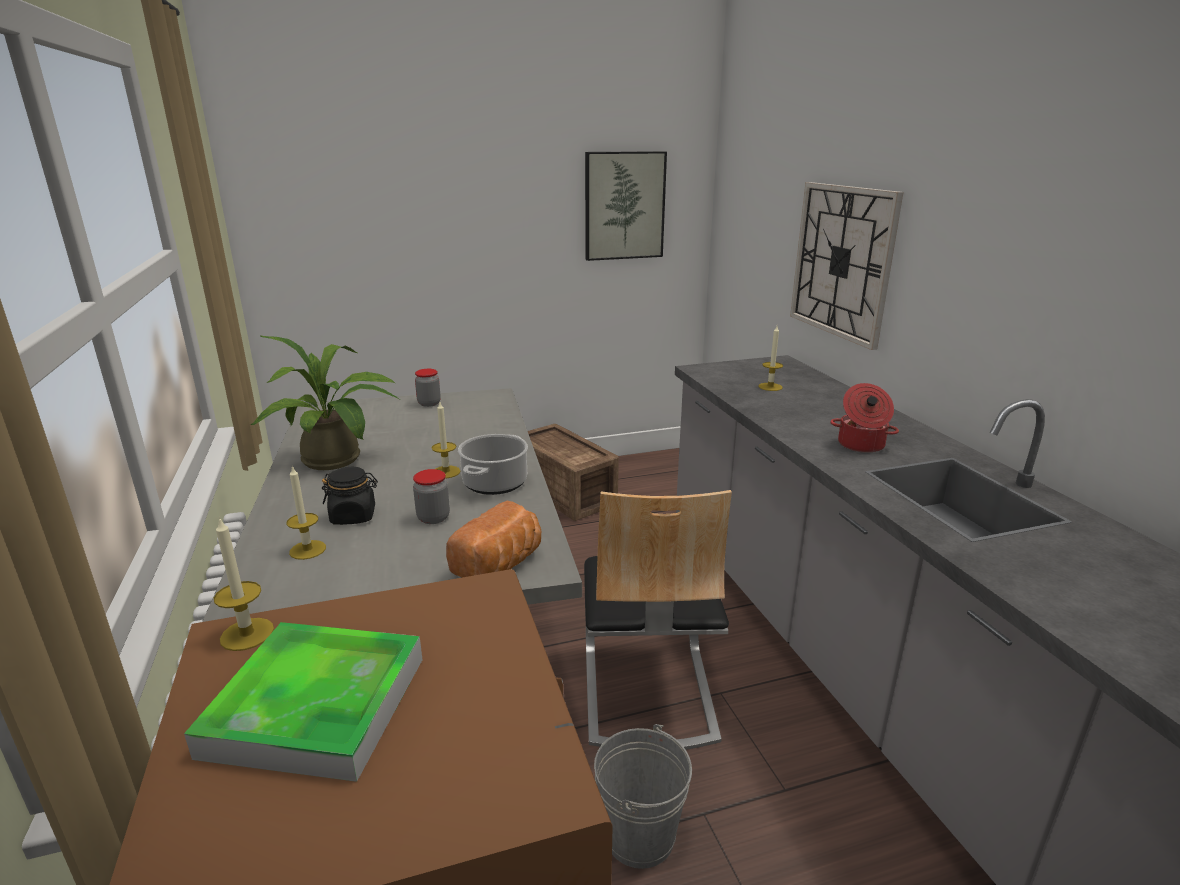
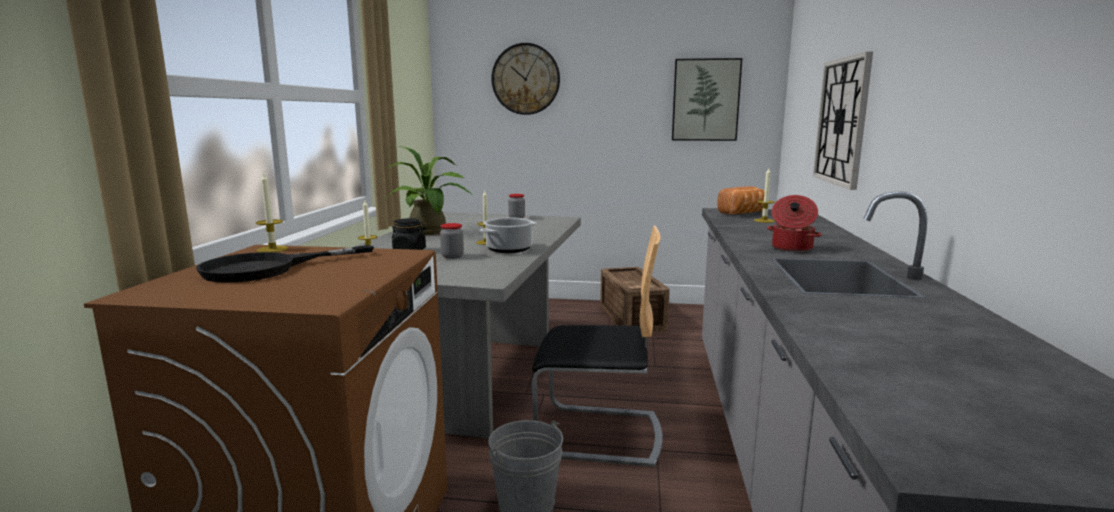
camera: 25 degrees right, 10 degrees down
tray [184,622,422,782] -> black frying pan [196,245,374,283]
bread [446,500,542,577] -> bread moved to [717,186,765,214]
chair [584,490,732,750] -> chair turned 105 degrees counterclockwise [532,226,663,467]
none -> wall clock [491,43,560,115]

